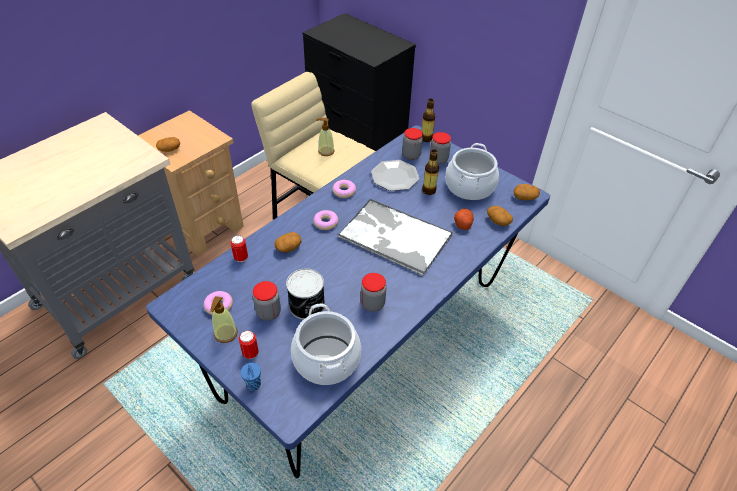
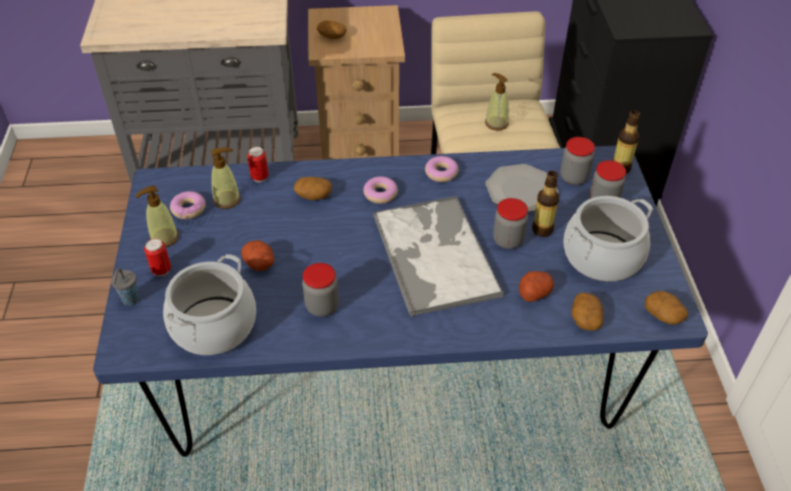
camera: 45 degrees right, 0 degrees up
blue cup [240,363,261,391] -> grey cup [111,268,139,306]
jar [253,281,281,321] -> jar moved to [493,198,528,249]
can [286,268,325,320] -> potato [241,240,274,271]
none -> soap dispenser [211,147,241,209]

